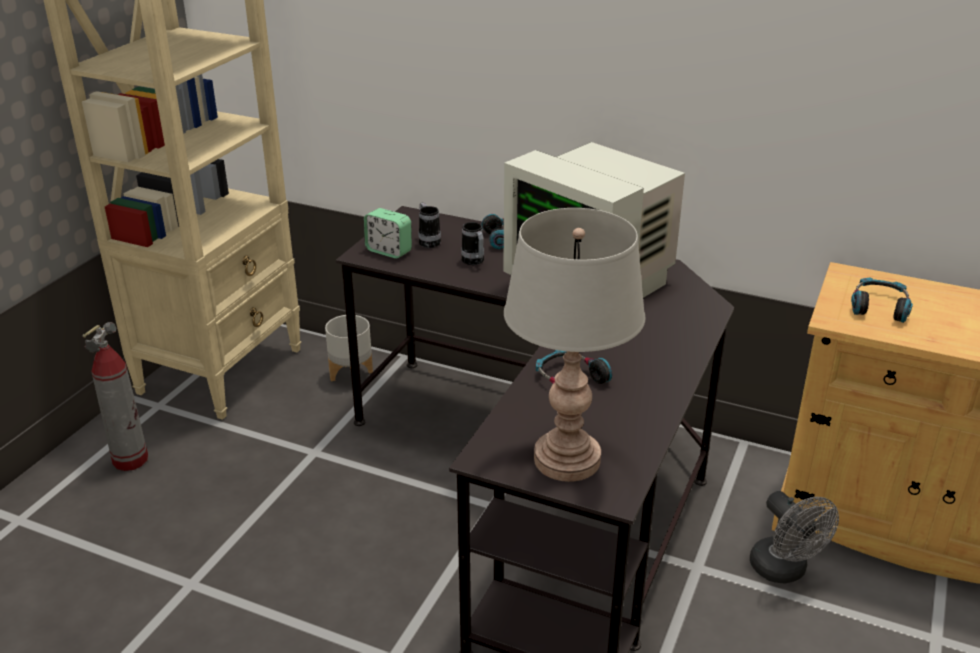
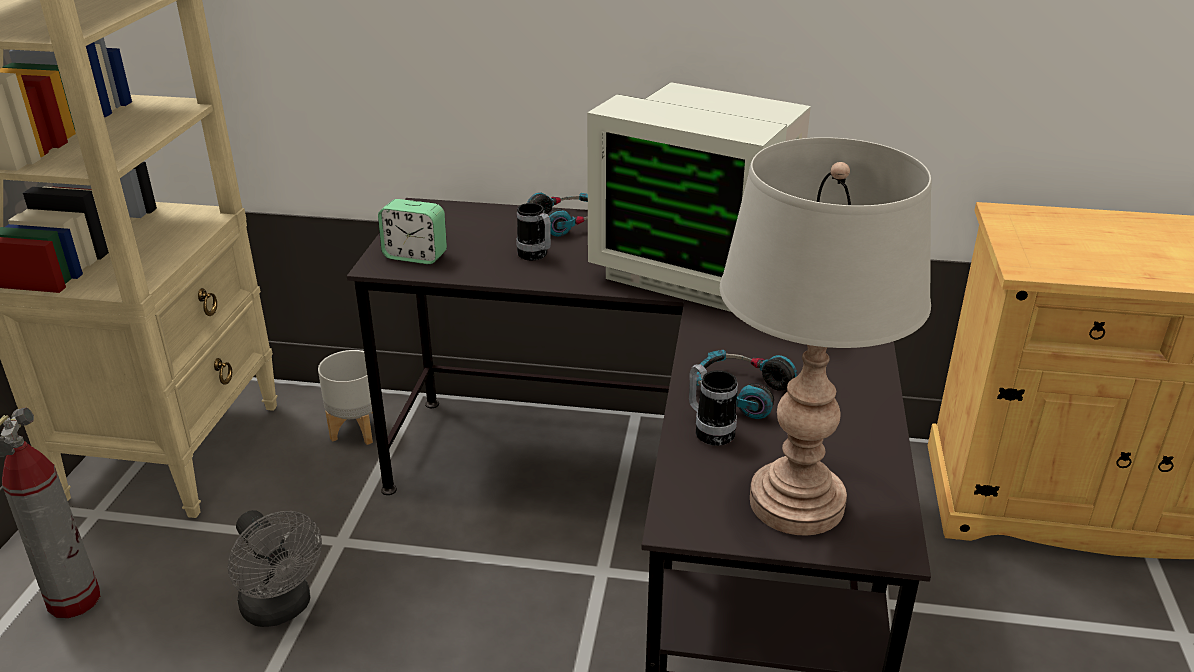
camera: 15 degrees left, 0 degrees up
mug [418,202,441,248] -> mug moved to [689,364,738,446]
grey fan [750,491,839,583] -> grey fan moved to [228,510,322,627]
headphones [851,277,913,323] -> none

